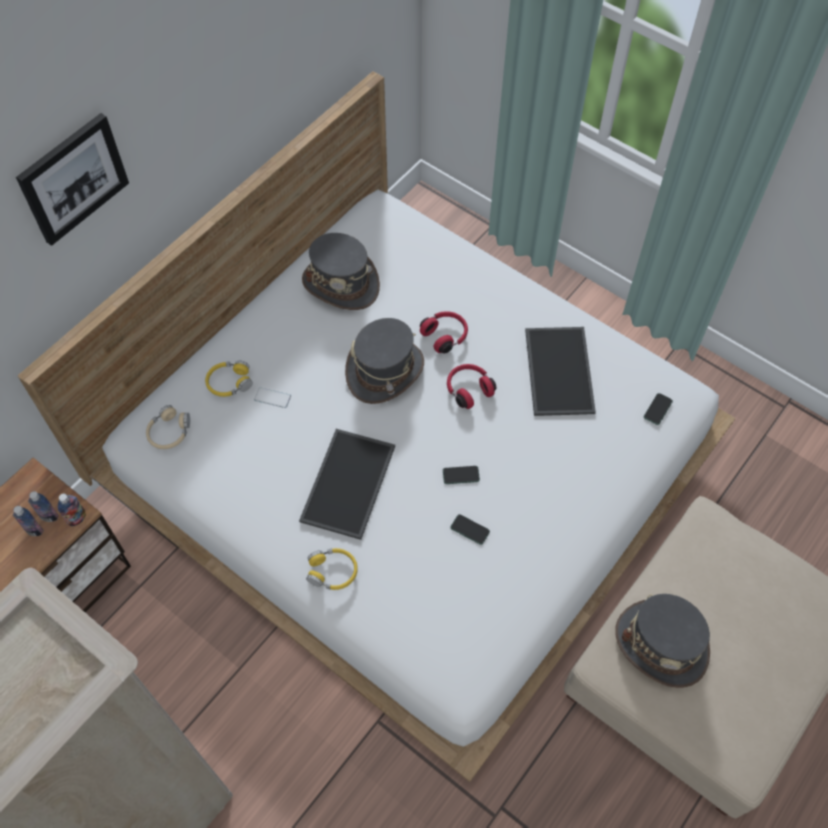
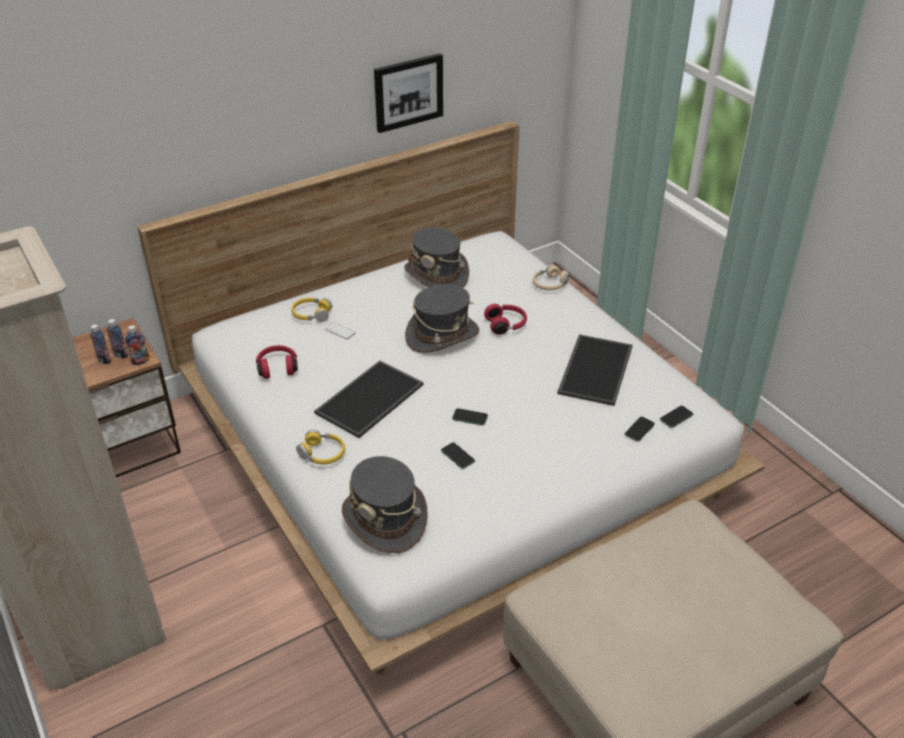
camera: 20 degrees right, 20 degrees down
picture [16,113,129,246] -> picture moved to [374,53,443,133]
beige headphones [146,405,190,449] -> beige headphones moved to [533,264,570,291]
red headphones [447,364,496,409] -> red headphones moved to [256,345,298,379]
grey hat [615,594,710,688] -> grey hat moved to [342,456,428,553]
none -> phone [624,417,655,442]

